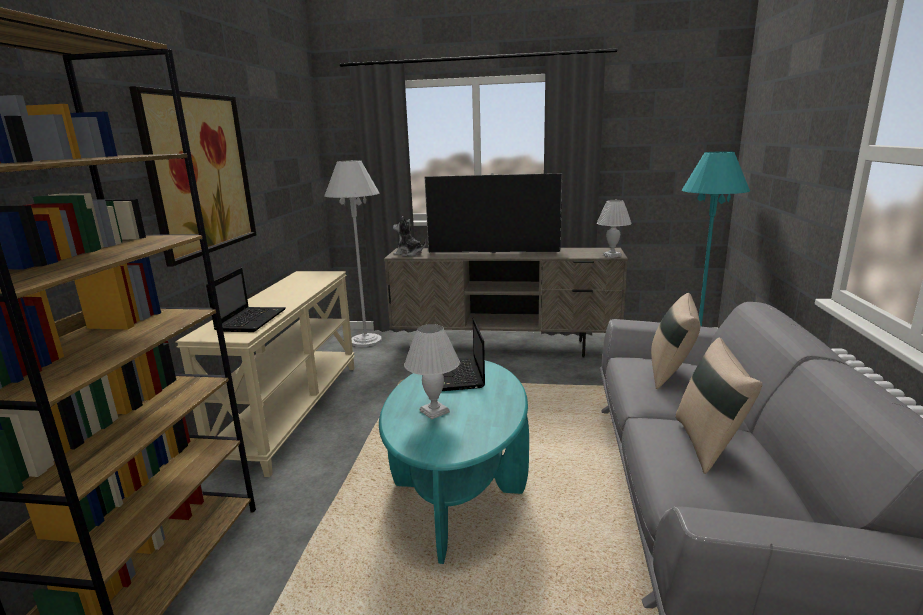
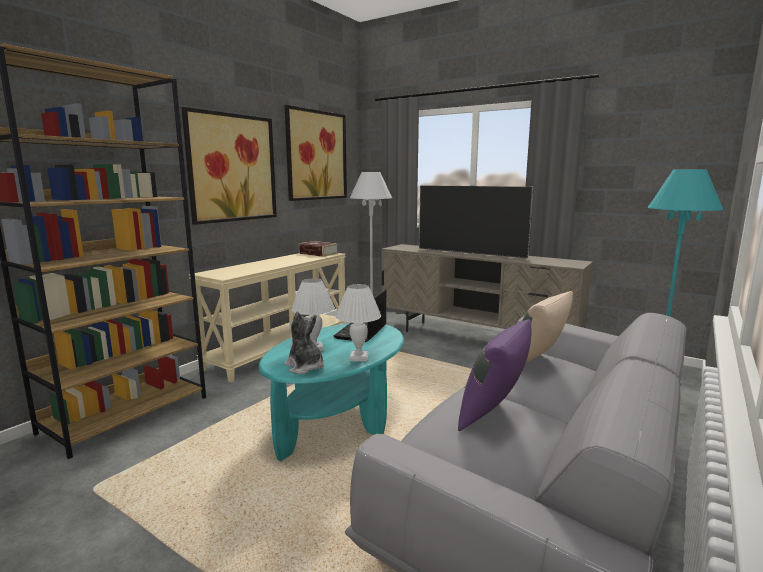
camera: 25 degrees right, 5 degrees down
laptop [206,268,286,332] -> none
plush toy [393,216,426,256] -> plush toy moved to [284,311,324,374]
white table lamp [597,200,632,258] -> white table lamp moved to [336,284,381,361]
beige pillow [676,338,763,474] -> purple pillow [458,319,532,431]
none -> picture [285,105,347,201]
none -> book [299,241,338,257]

